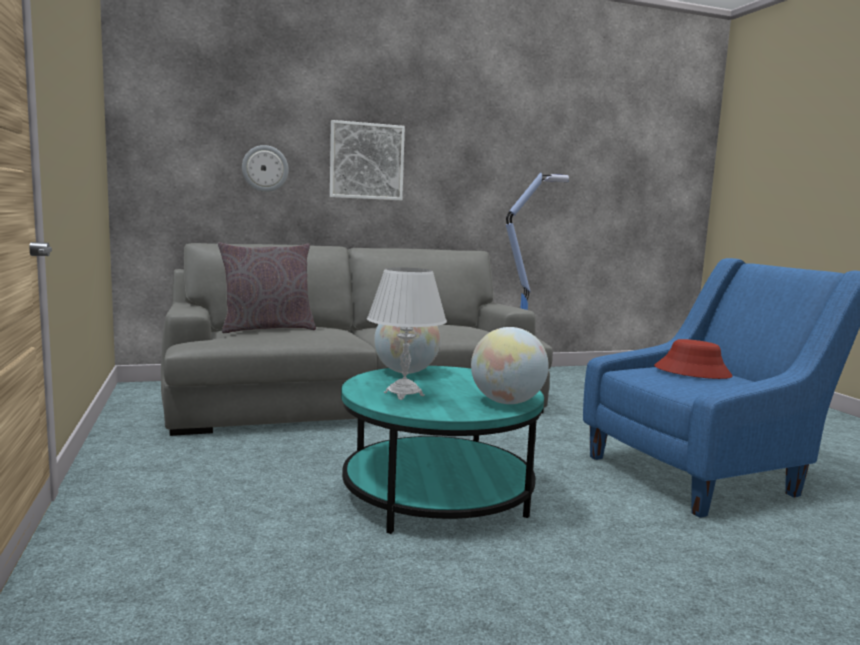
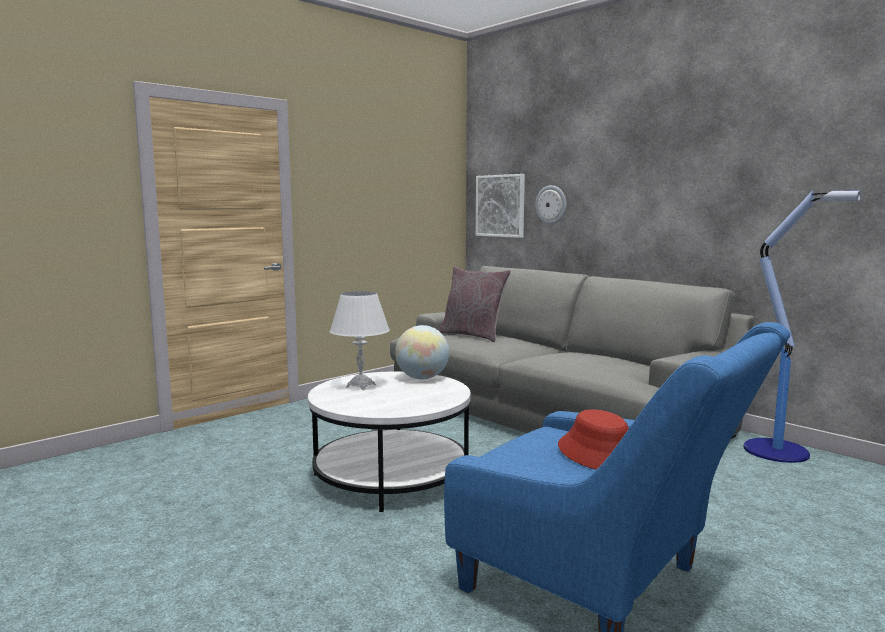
camera: 65 degrees right, 0 degrees up
picture [330,120,405,200] -> picture moved to [476,174,525,238]
turquoise coffee table [341,366,544,534] -> white coffee table [308,371,471,512]
globe [471,327,549,404] -> none

